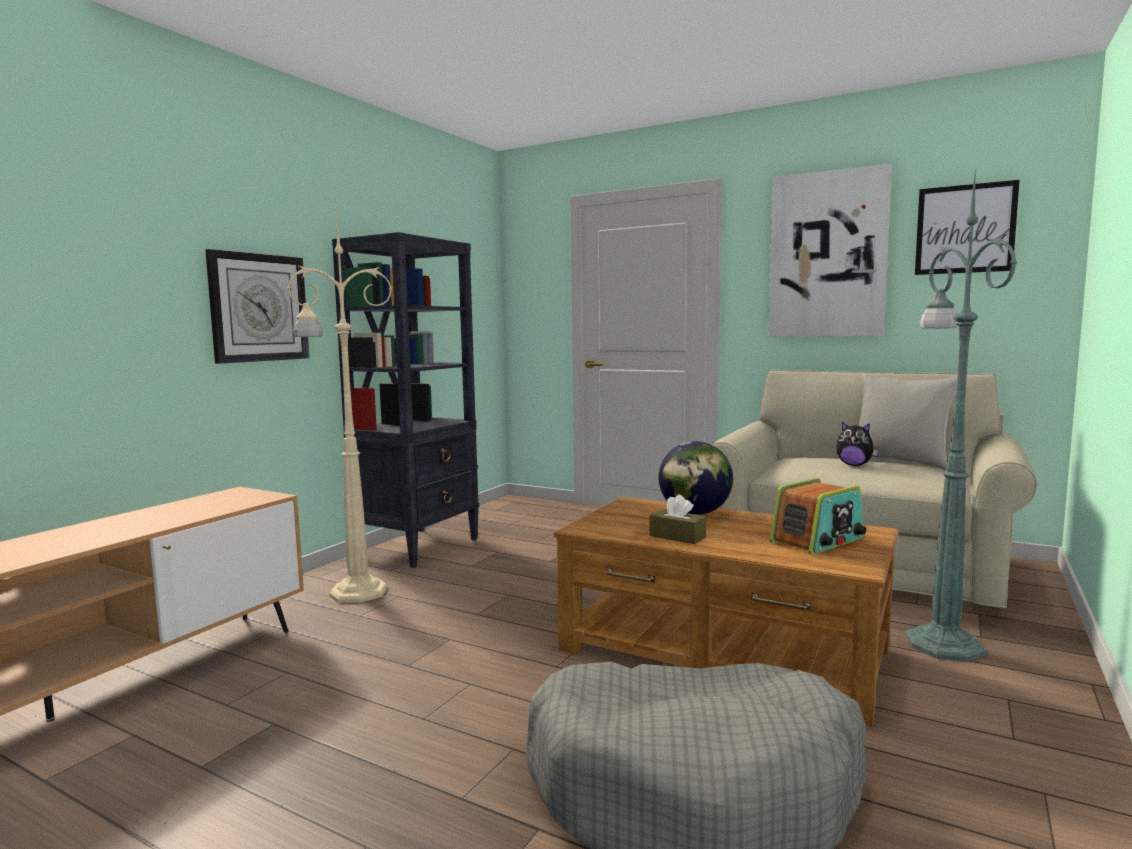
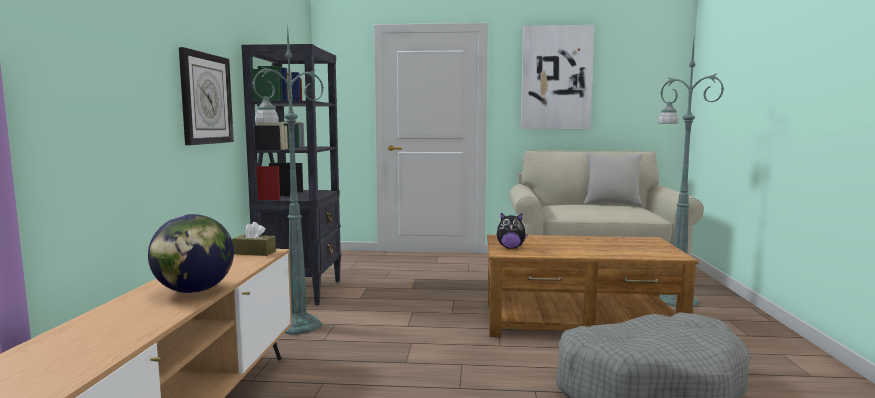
camera: 25 degrees left, 0 degrees up
beige floor lamp [287,209,392,603] -> green floor lamp [252,22,324,335]
brown tissue box [650,495,706,544] -> brown tissue box moved to [232,222,276,256]
globe [659,441,733,515] -> globe moved to [148,214,234,293]
radio [769,478,866,555] -> none
plush toy [836,422,878,466] -> plush toy moved to [497,213,528,249]
picture [915,180,1020,275] -> none

